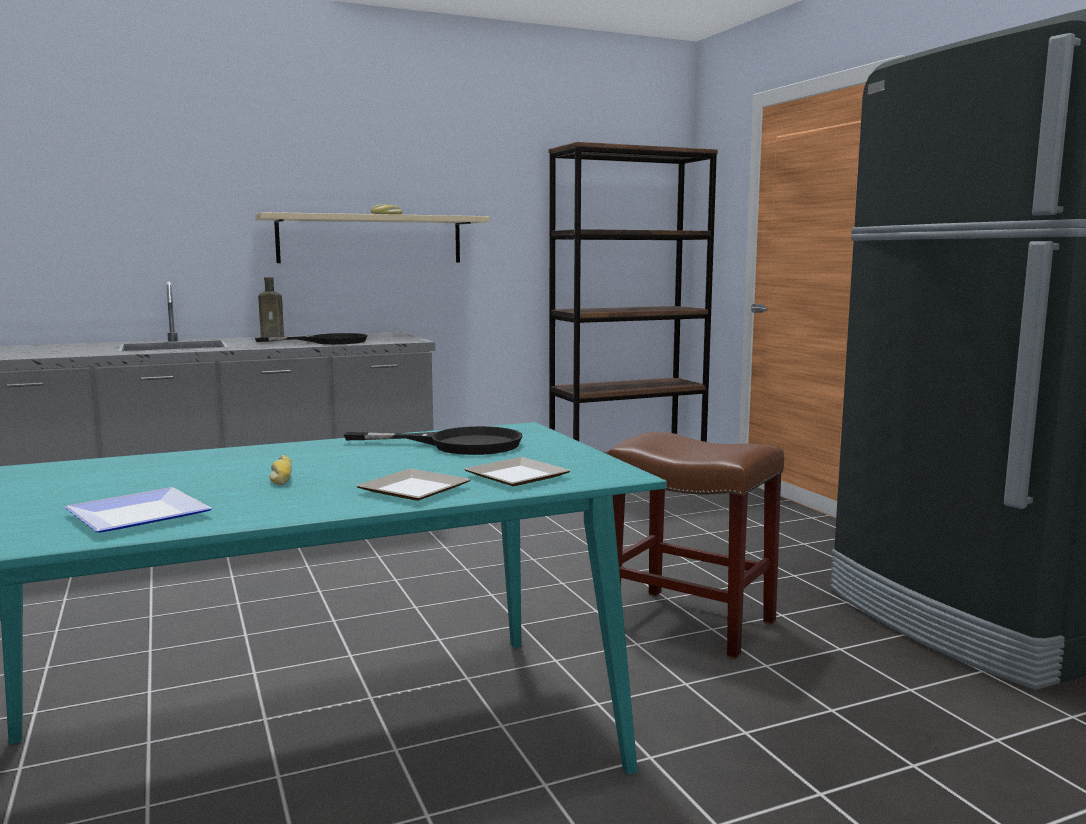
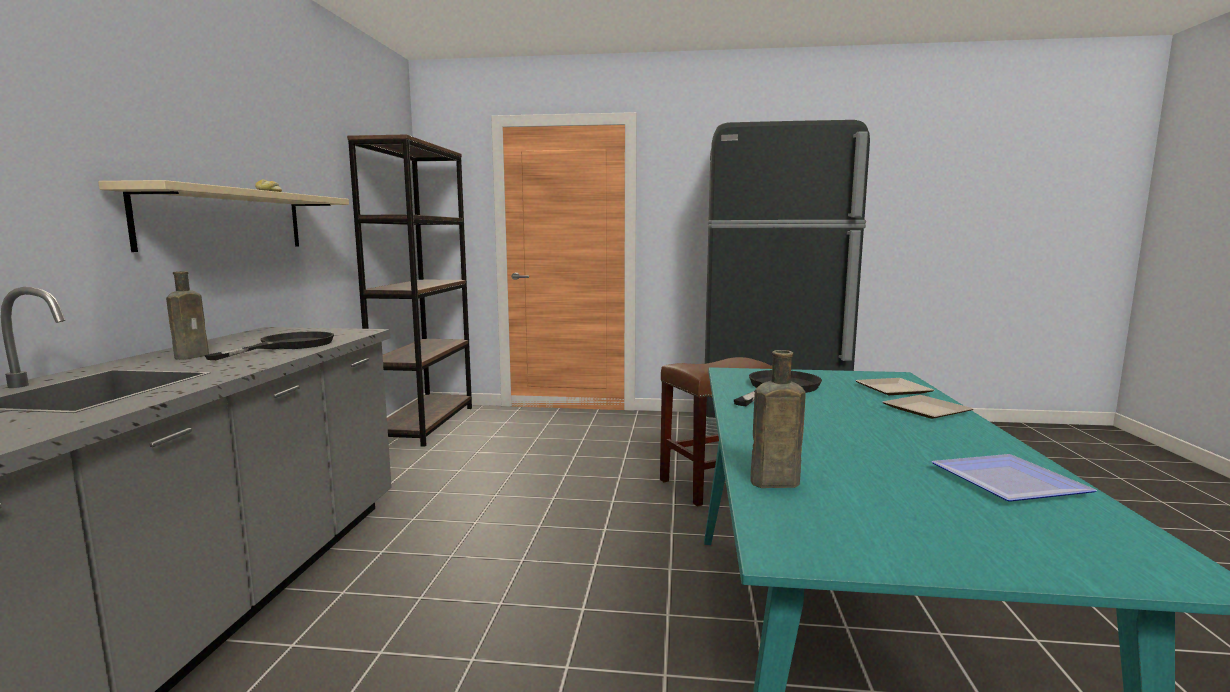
camera: 60 degrees left, 0 degrees up
bread [269,455,292,485] -> none
none -> brown bottle [750,350,805,488]

